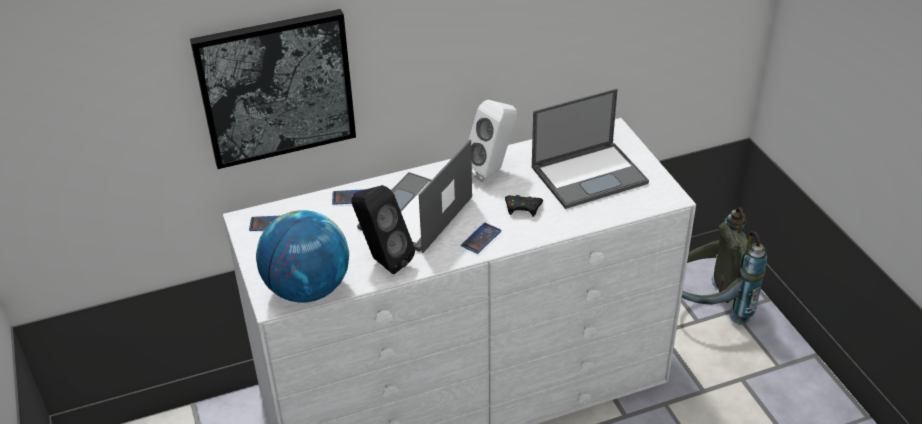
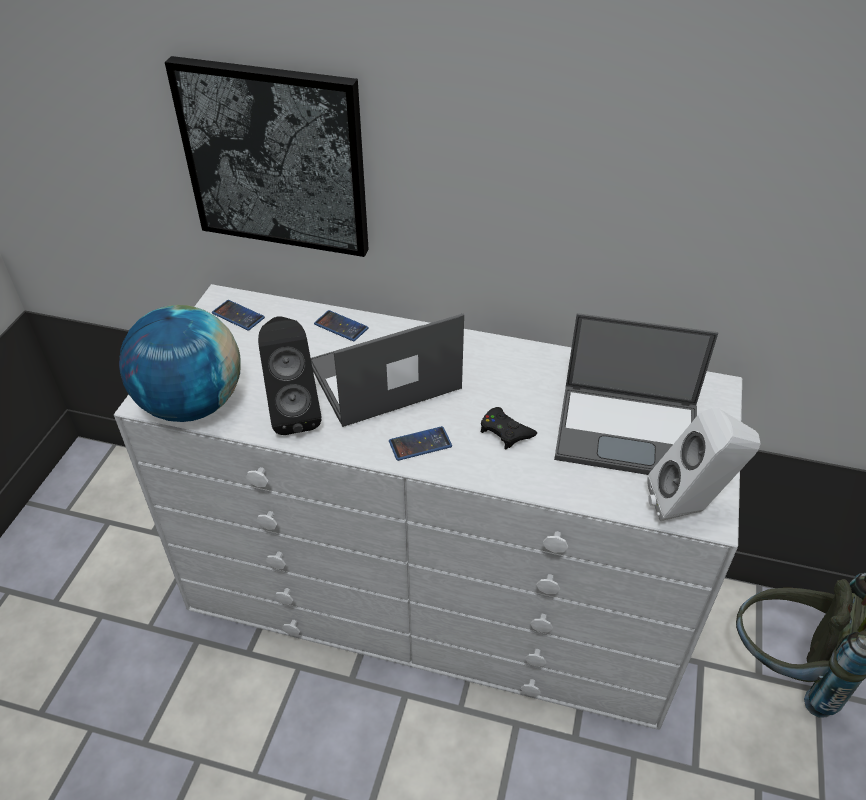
camera: 35 degrees right, 5 degrees up
white speaker [468,99,517,182] -> white speaker moved to [648,408,761,521]

